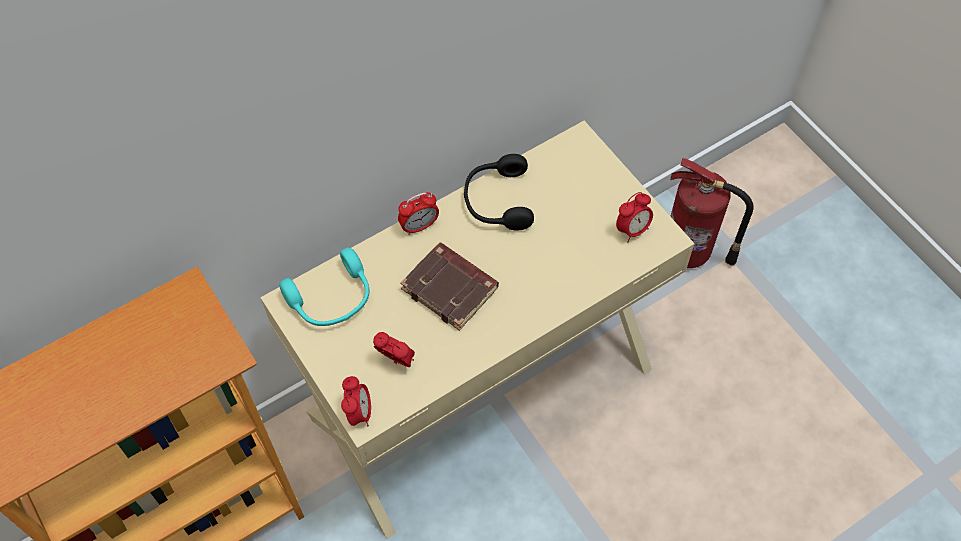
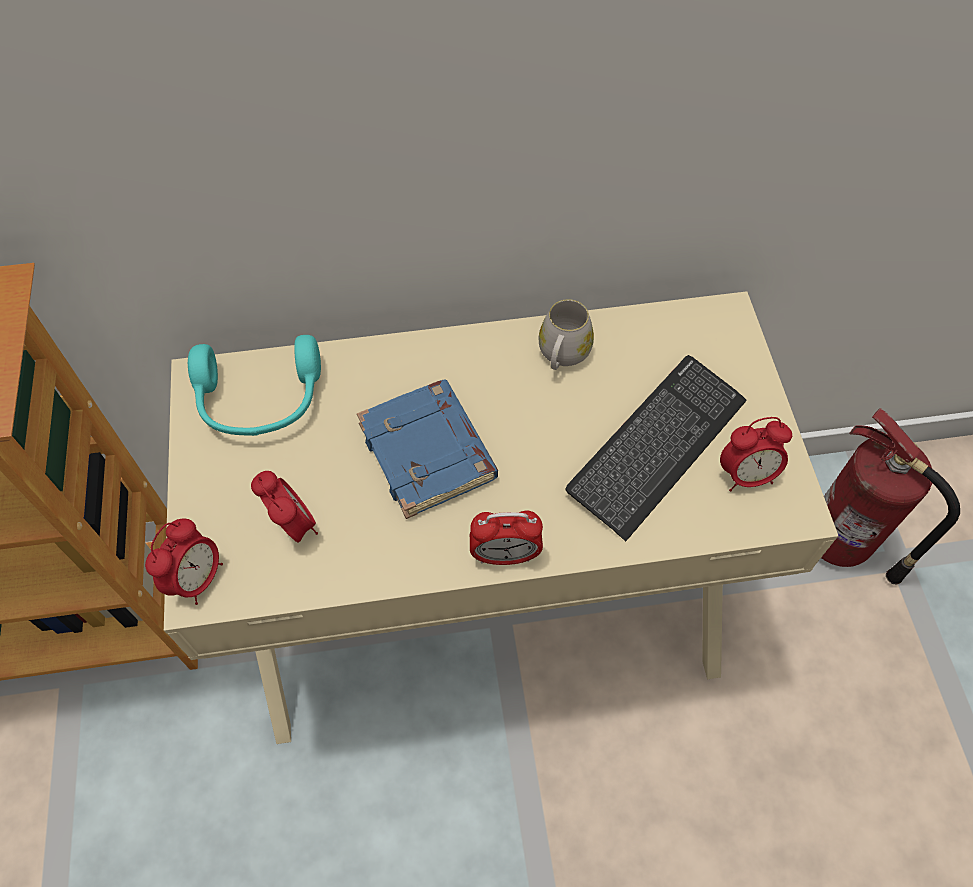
camera: 25 degrees right, 0 degrees up
alarm clock [398,192,439,235] -> alarm clock moved to [470,510,543,565]
brown book [400,242,499,331] -> blue book [357,380,498,519]
black headphones [464,154,534,231] -> white mug [539,299,594,370]
none -> keyboard [565,355,746,542]

